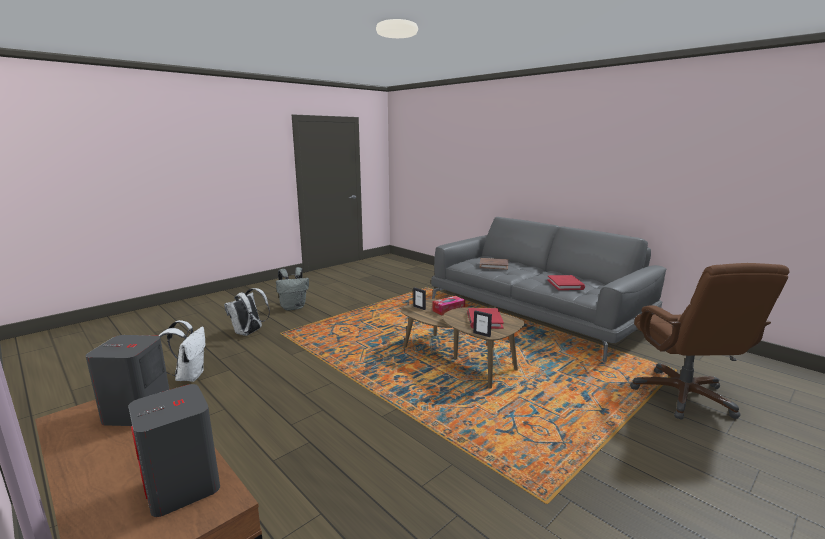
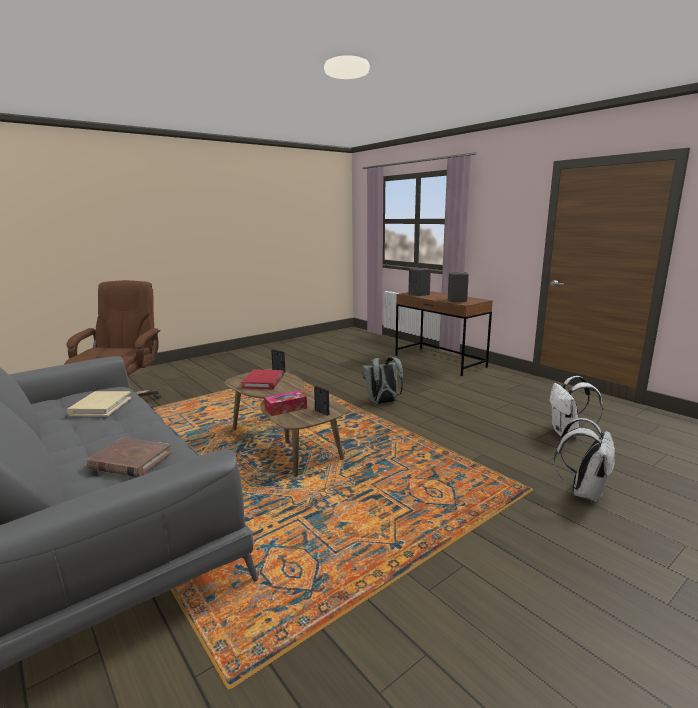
camera: 175 degrees left, 0 degrees up
grey backpack [276,267,309,311] -> grey backpack moved to [361,357,403,405]
red book [547,275,585,290] -> beige book [67,391,131,417]

